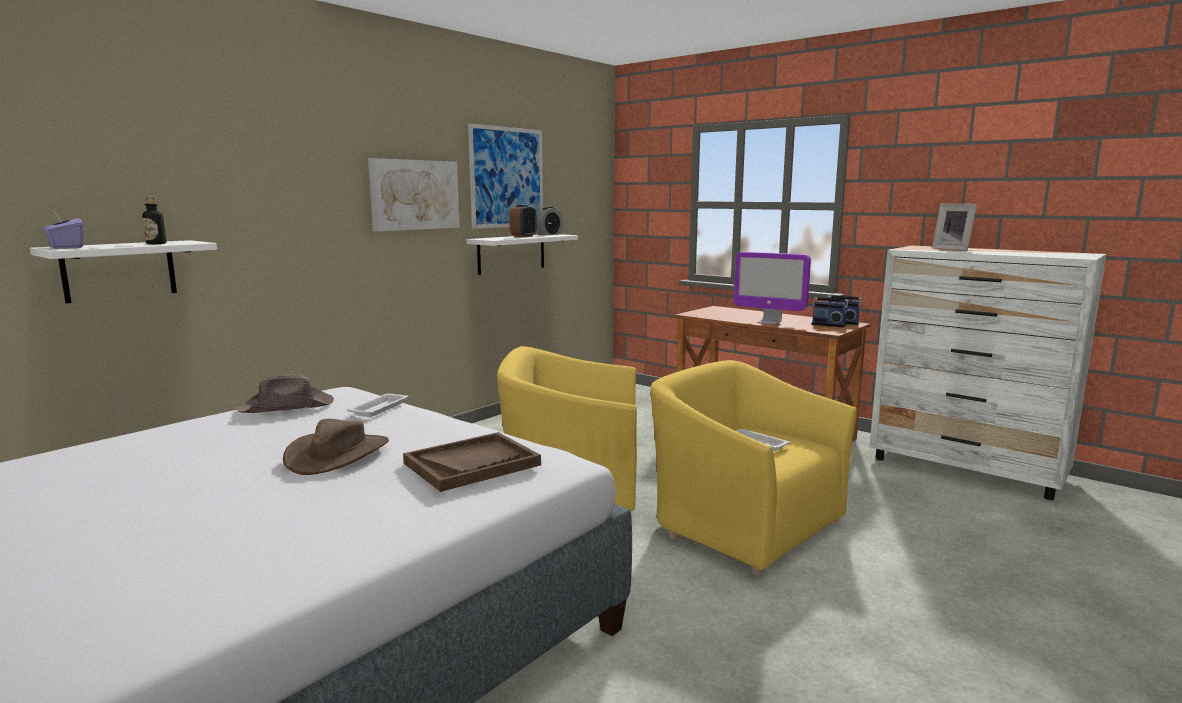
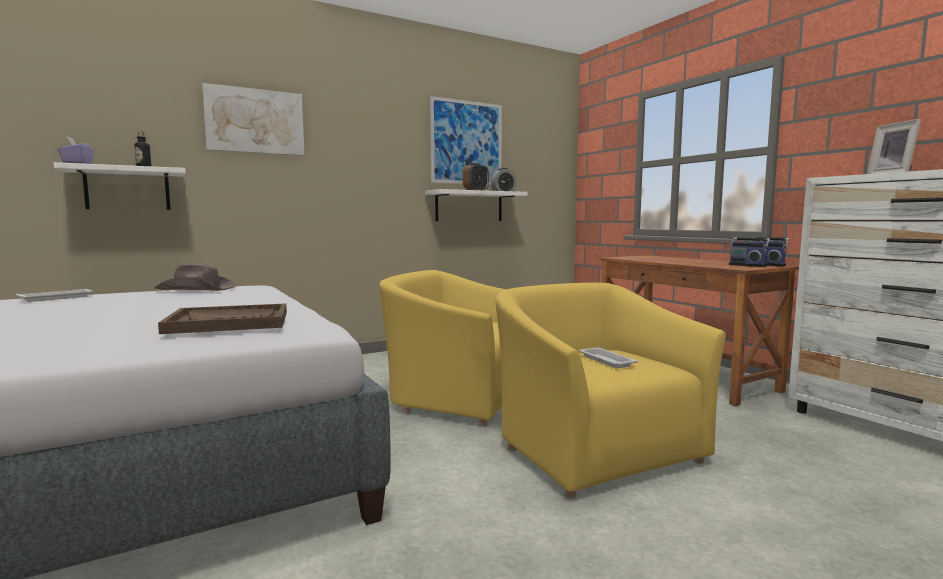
camera: 20 degrees right, 5 degrees down
brown hat [283,419,389,475] -> none
white tray [347,393,409,417] -> white tray moved to [16,289,93,302]
picture [368,158,460,232] -> picture moved to [202,83,304,156]
monitor [734,252,811,325] -> none

